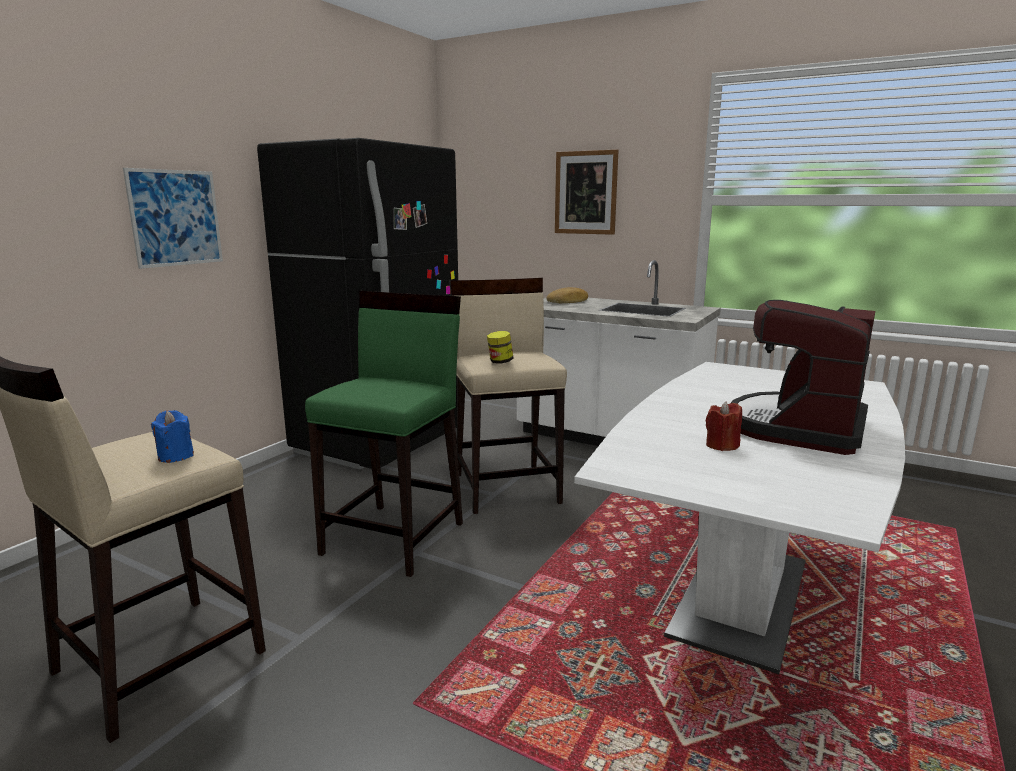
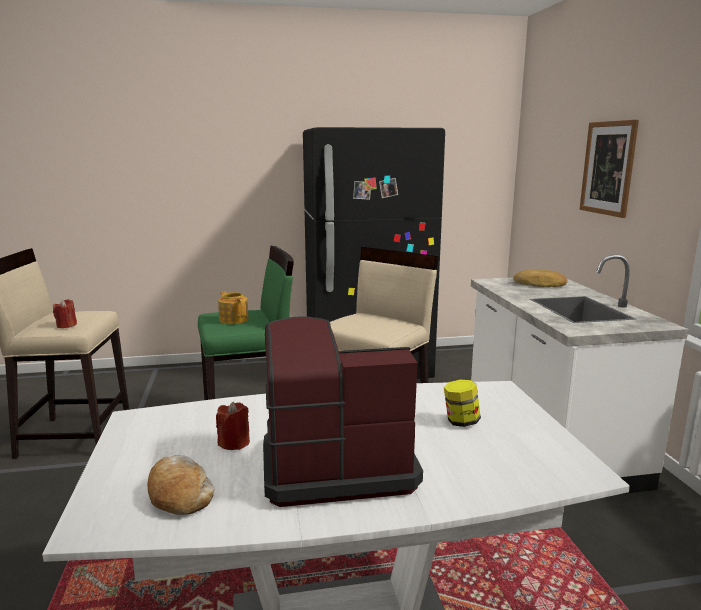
camera: 50 degrees right, 0 degrees up
picture [123,168,223,269] -> none
blue candle [151,410,194,463] -> red candle [53,299,77,328]
jar [487,331,513,364] -> jar moved to [444,380,481,427]
none -> bread [147,455,215,515]
none -> teapot [218,291,249,324]

